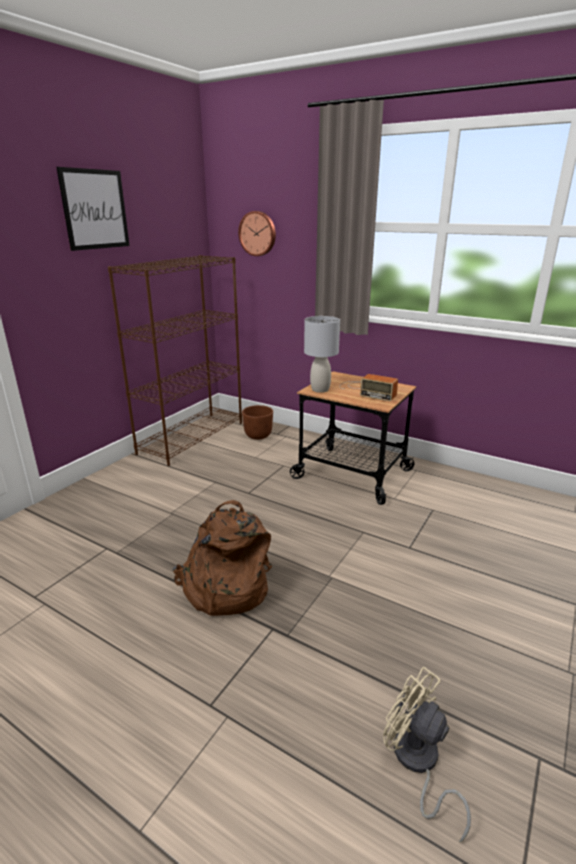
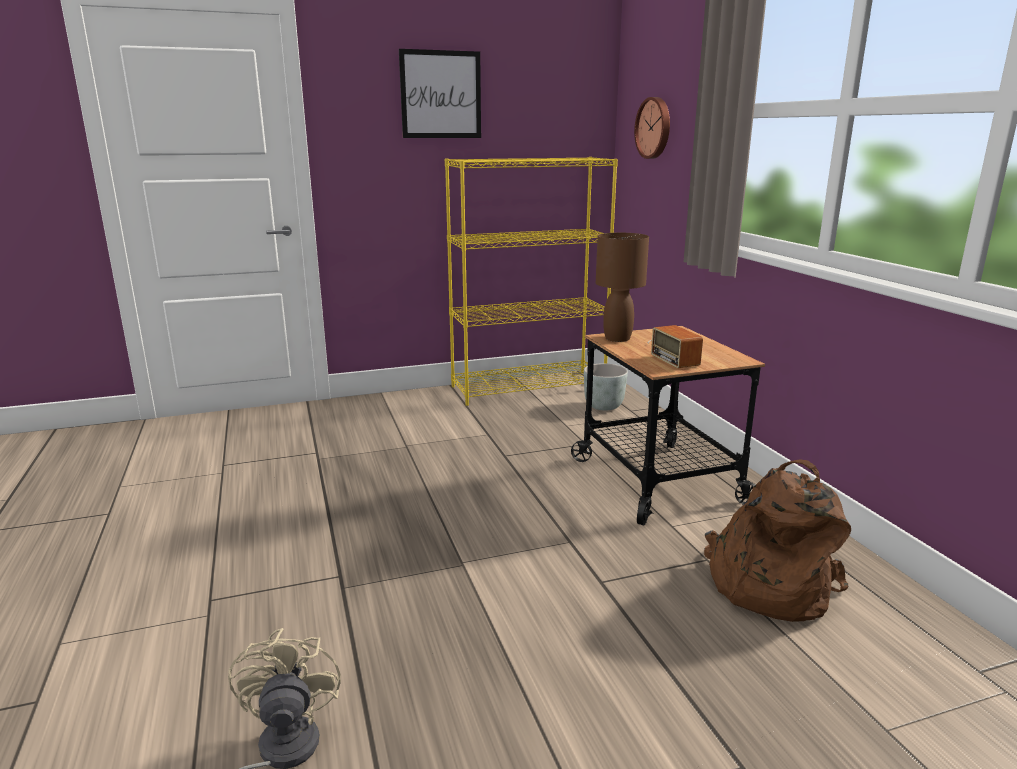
camera: 40 degrees right, 5 degrees down
brown bookcase [108,255,242,466] -> yellow bookcase [445,157,618,406]
brown backpack [172,500,272,616] -> brown backpack moved to [704,459,851,622]
brown planter [242,405,273,440] -> grey planter [584,363,628,411]
grey table lamp [304,316,340,393] -> brown table lamp [596,233,649,342]

